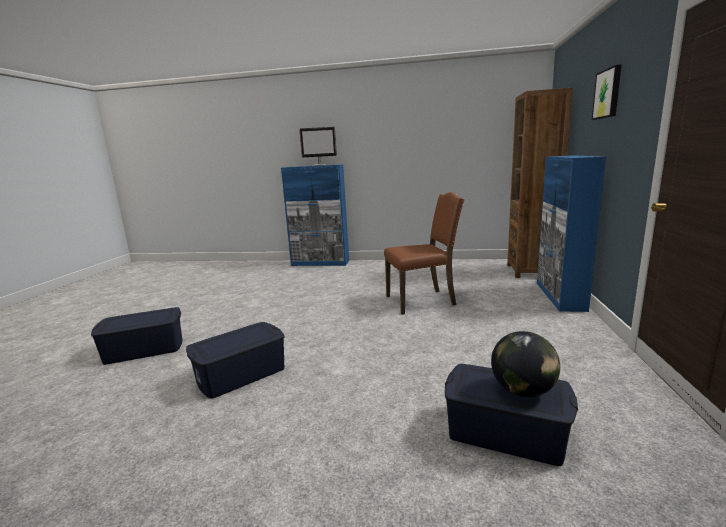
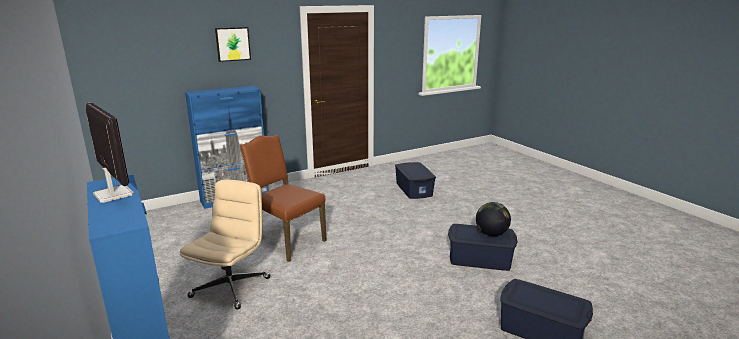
camera: 130 degrees left, 5 degrees up
globe [491,331,560,397] -> globe moved to [476,202,511,236]
brown bookcase [507,88,573,278] -> none
none -> beige office chair [180,179,270,310]

